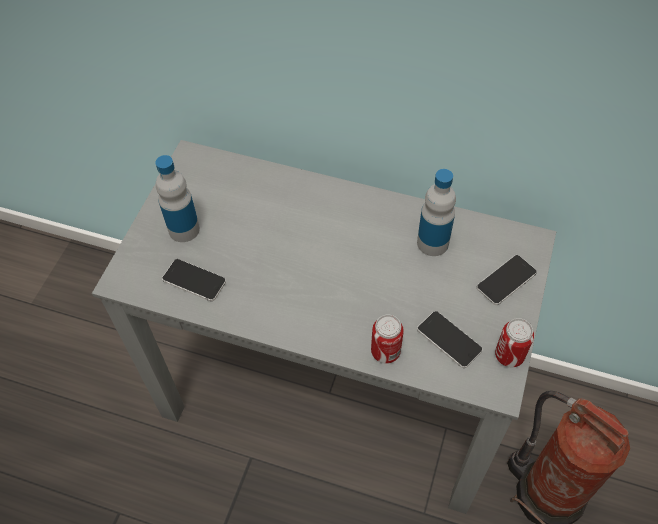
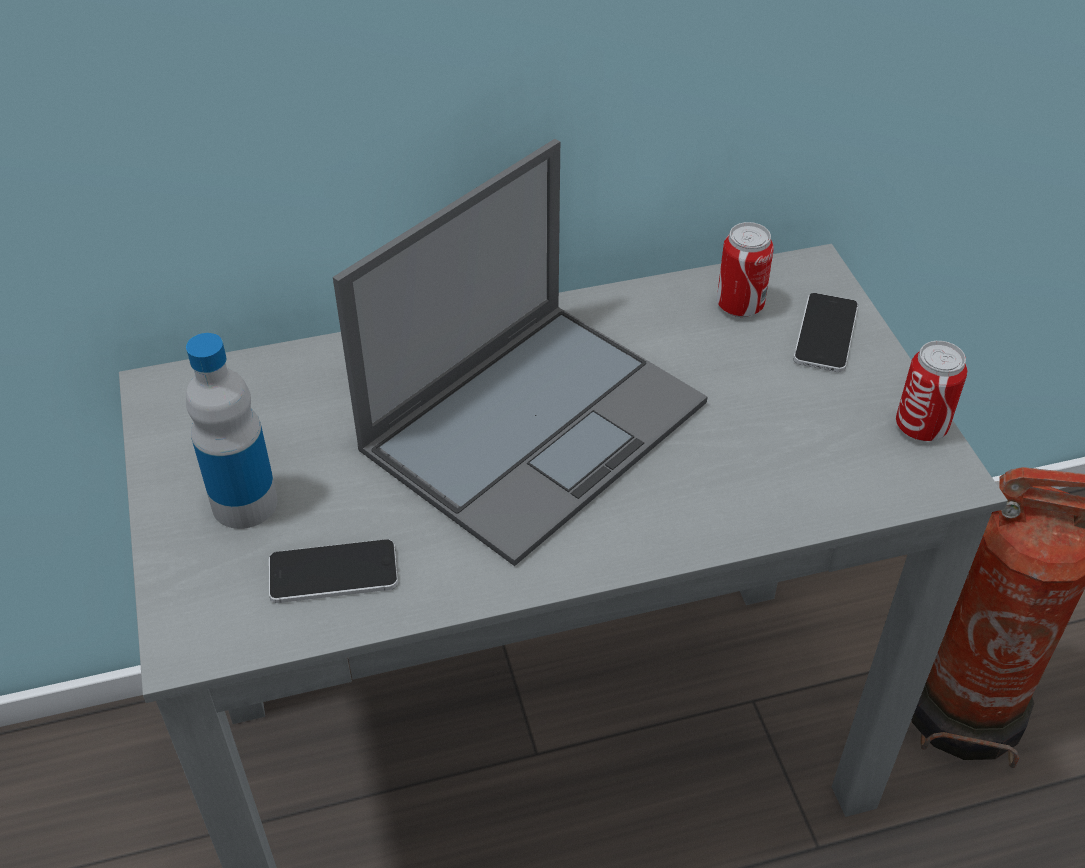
camera: 35 degrees left, 10 degrees down
can [371,315,404,363] -> can moved to [717,222,774,317]
bottle [417,169,456,256] -> none
phone [417,311,482,368] -> none
none -> laptop [333,139,708,566]

